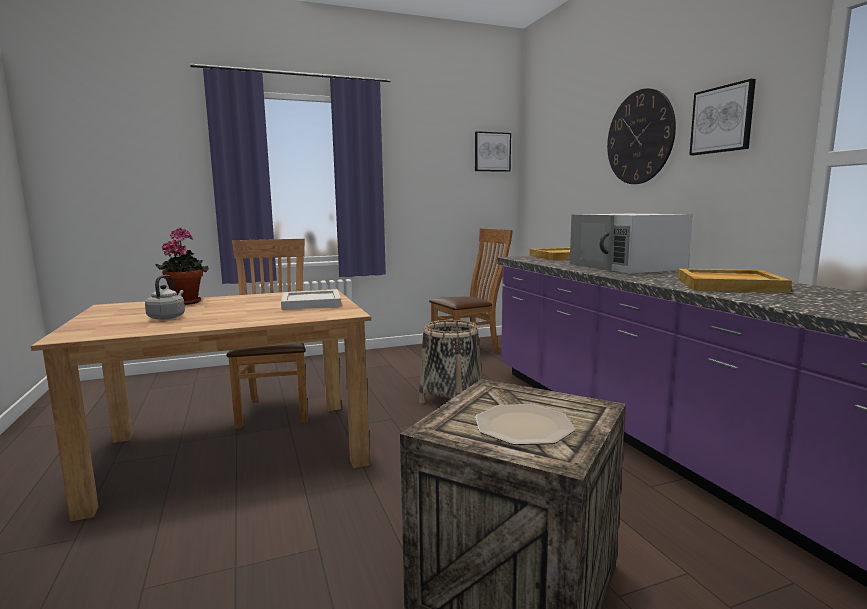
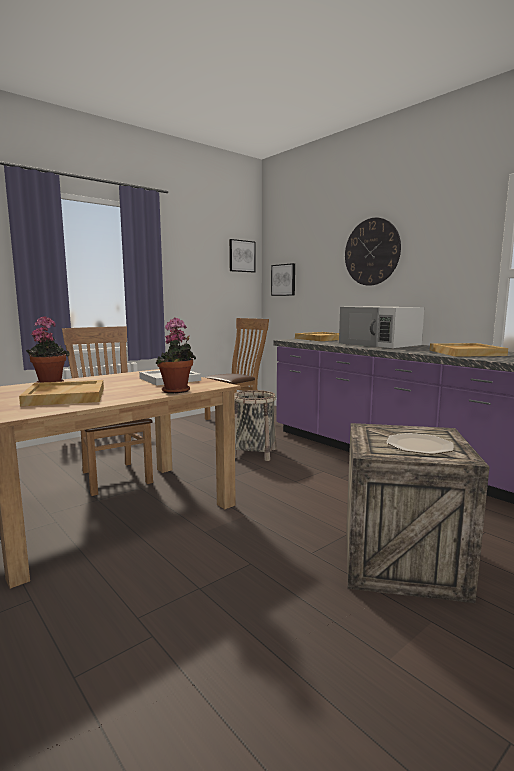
camera: 20 degrees left, 0 degrees up
grey kettle [145,275,185,320] -> beige tray [19,380,104,406]
picture [689,79,756,155] -> picture moved to [271,263,295,296]
none -> potted plant [156,318,196,394]

